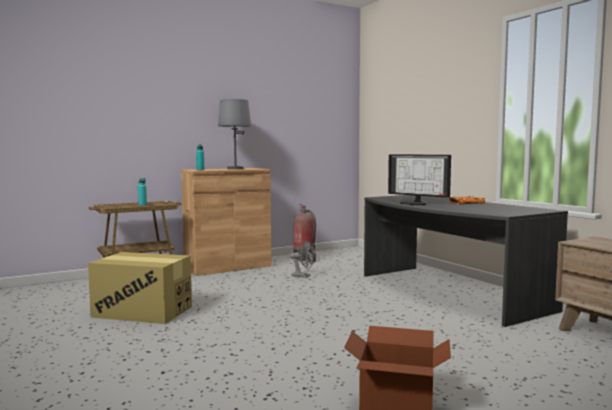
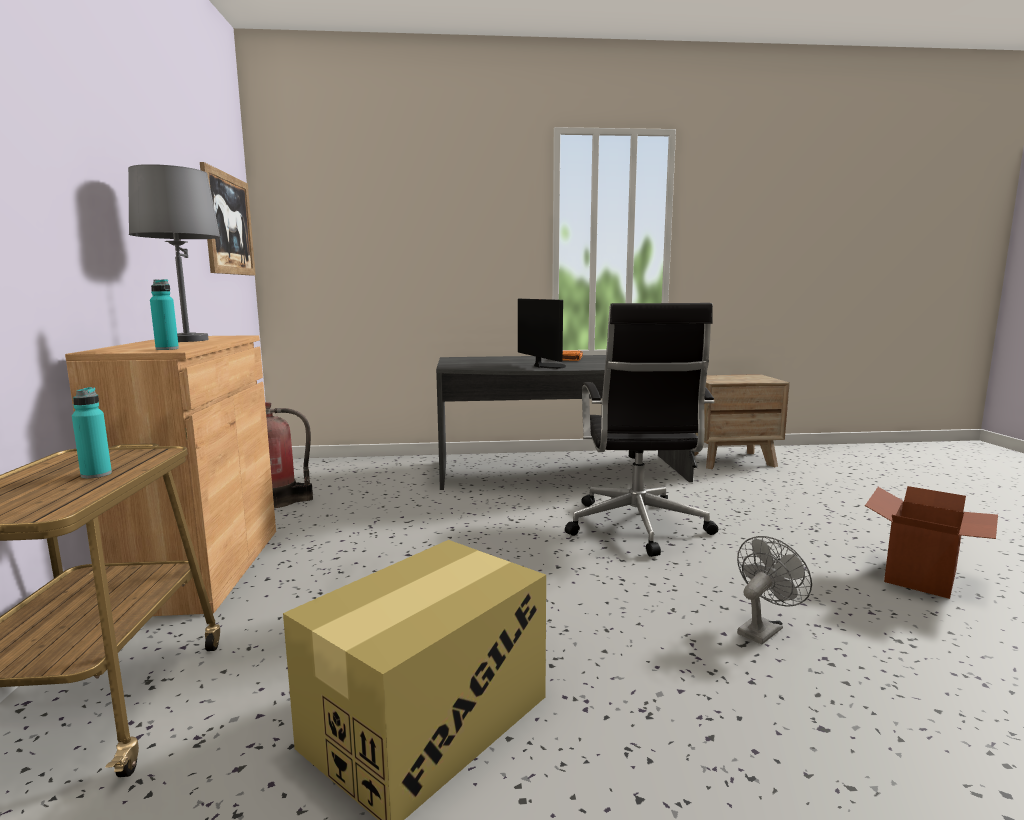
camera: 65 degrees left, 5 degrees up
grey fan [290,240,315,278] -> grey fan moved to [737,536,812,645]
monitor [388,154,451,205] -> monitor turned 90 degrees counterclockwise [518,299,566,369]
none -> picture [200,162,256,276]
none -> black office chair [565,303,718,557]

